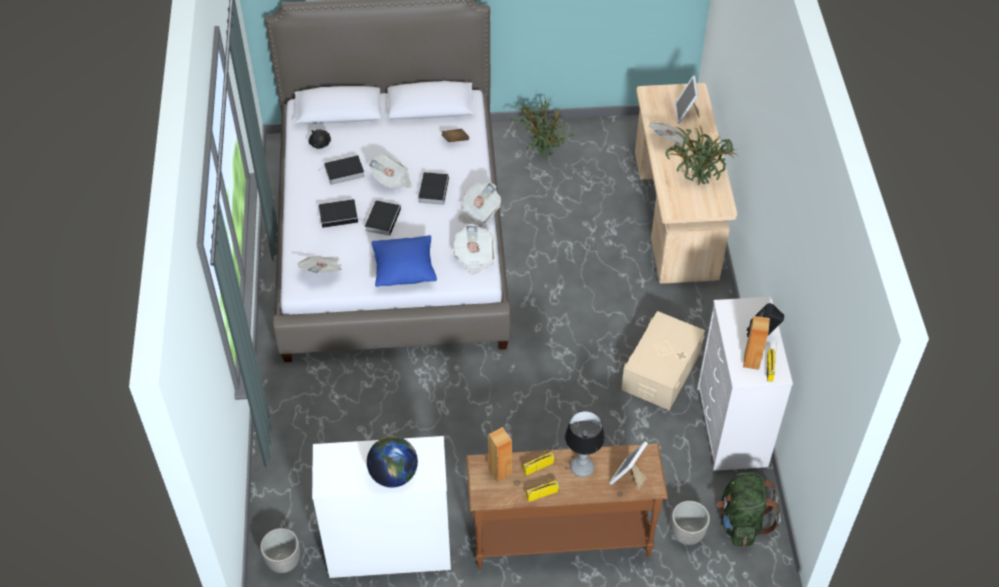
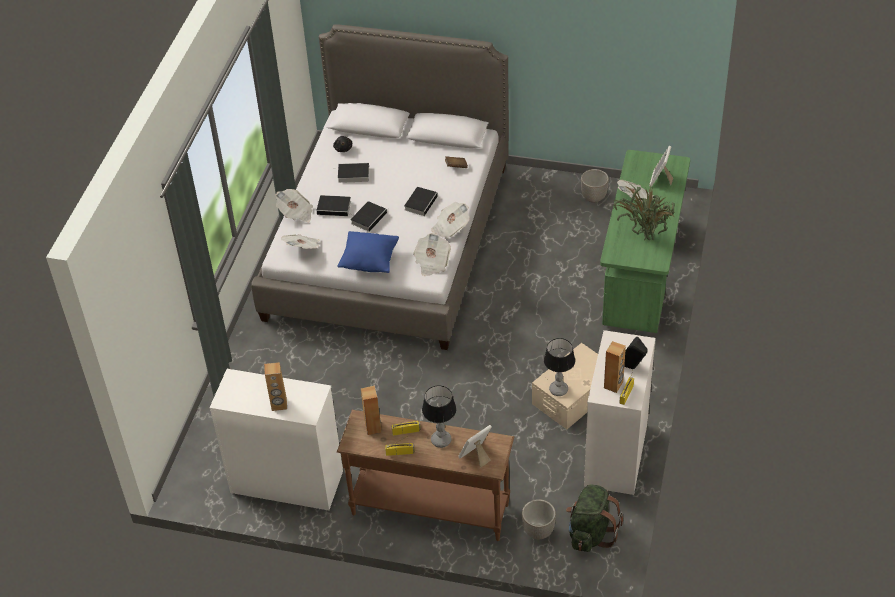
camera: 20 degrees right, 5 degrees down
planter [260,528,300,573] -> planter moved to [581,169,609,203]
globe [367,436,418,488] -> brown speaker [264,362,287,411]
newspaper [368,154,412,189] -> newspaper moved to [276,189,313,222]
potted plant [510,95,574,159] -> none
beige desk [635,83,737,284] -> green desk [600,150,690,333]
none -> table lamp [544,338,575,396]

